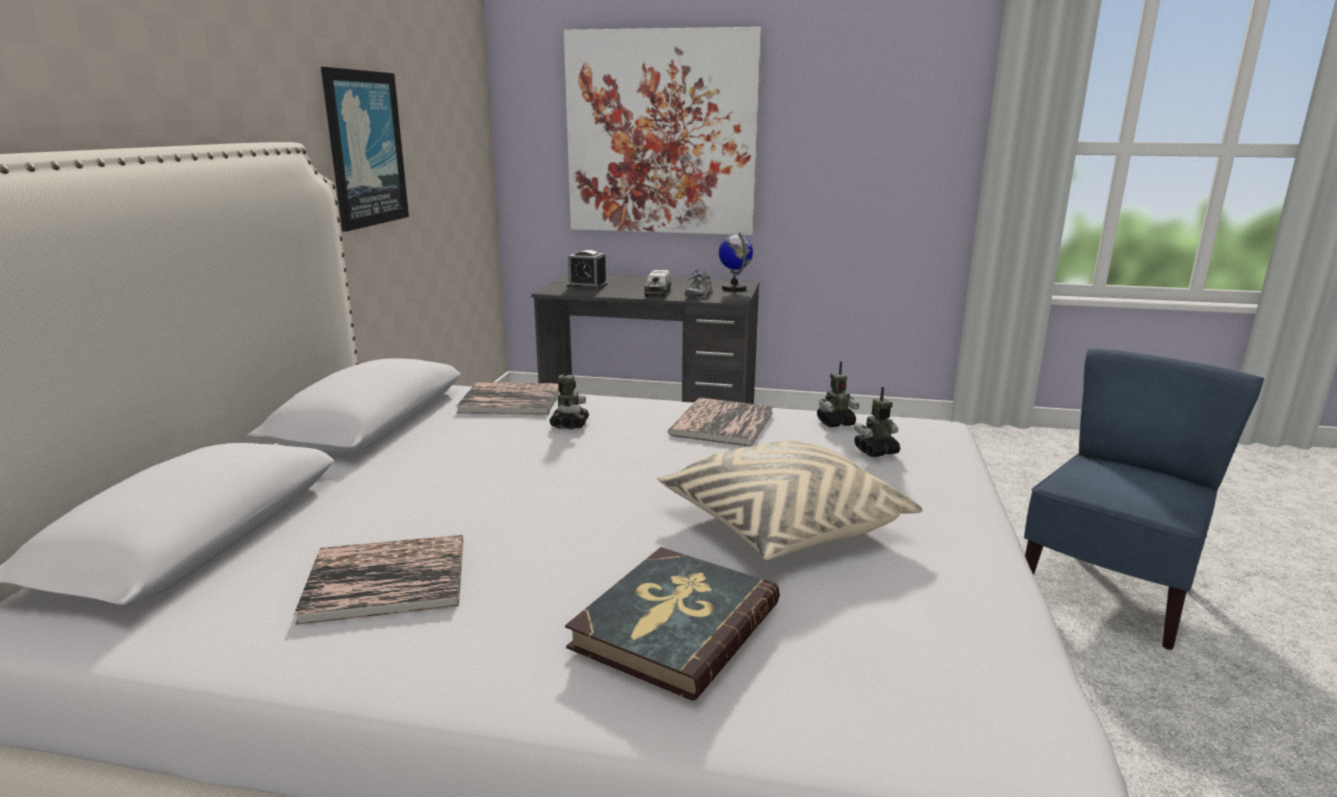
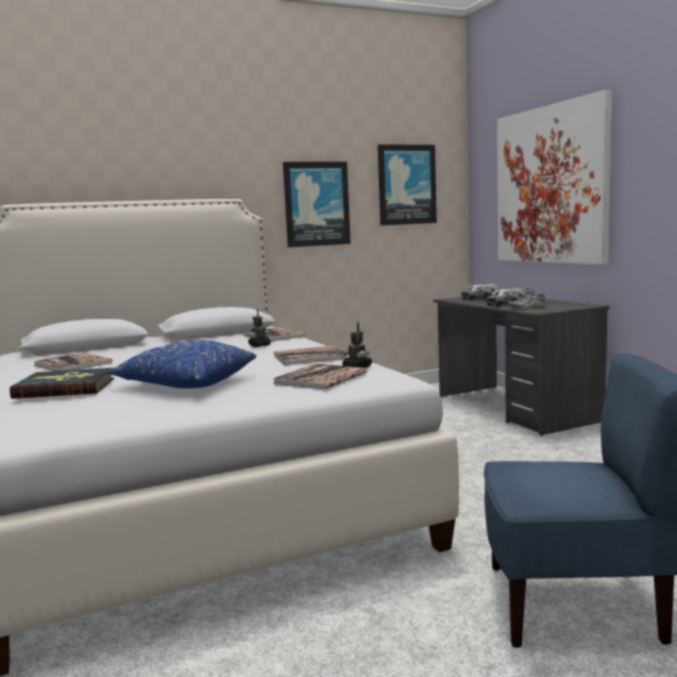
camera: 55 degrees right, 10 degrees down
alarm clock [567,250,607,289] -> toy truck [461,284,498,301]
beige pillow [657,440,923,560] -> blue pillow [106,340,256,389]
globe [719,232,753,292] -> none
toy robot [854,387,900,457] -> book [273,364,367,390]
none -> picture [378,144,437,225]

